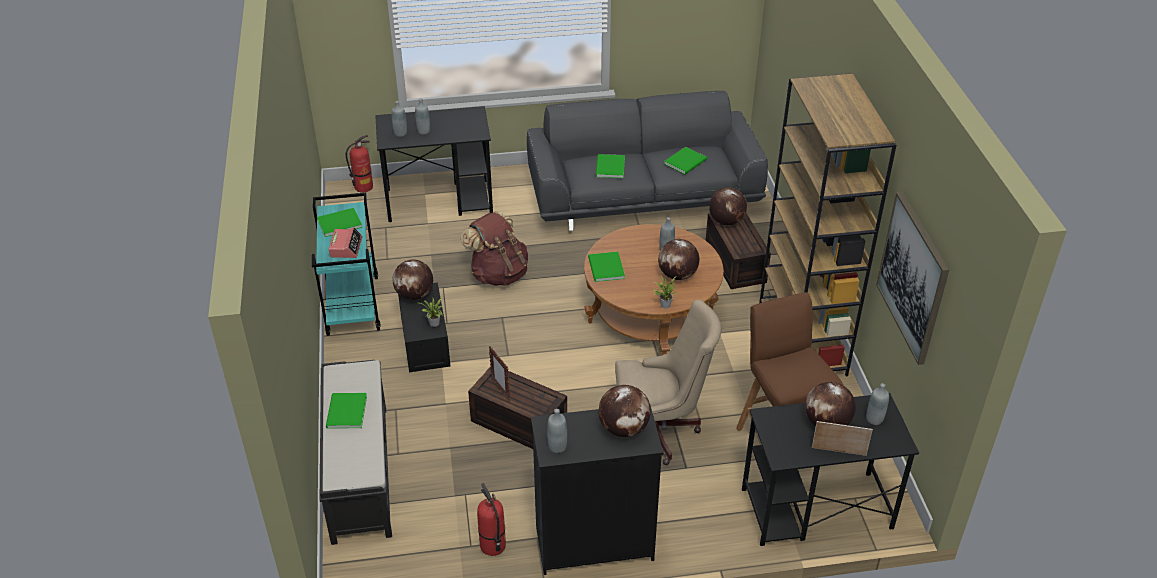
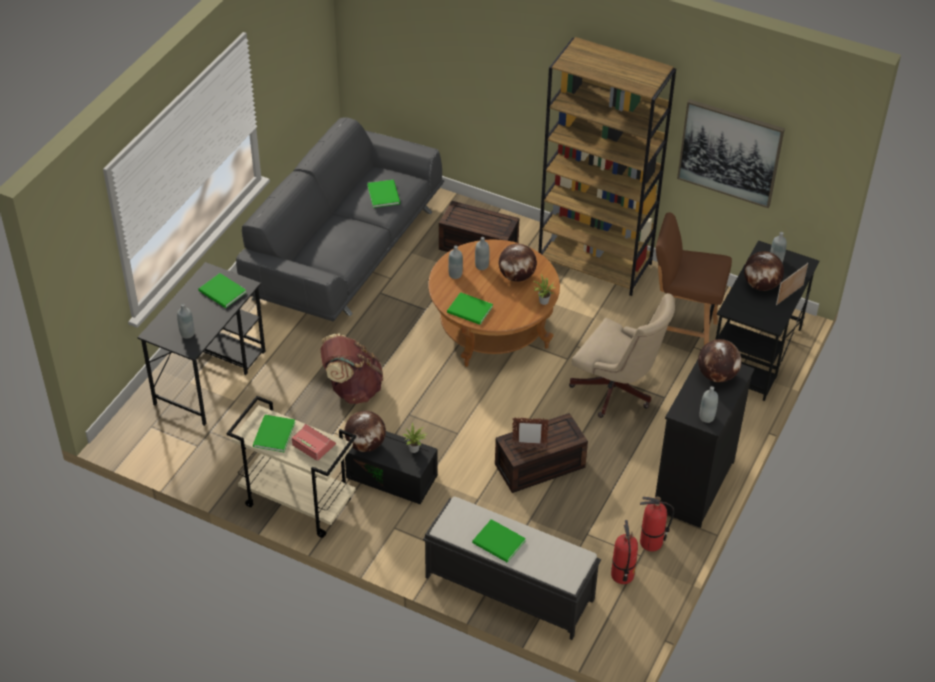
camera: 55 degrees left, 5 degrees up
turquoise cart [312,193,380,336] -> beige cart [226,396,356,538]
fire extinguisher [346,135,373,193] -> fire extinguisher moved to [611,520,638,584]
grey bottle [415,99,430,134] -> grey bottle moved to [448,245,463,279]
green book [596,154,625,178] -> green book moved to [198,273,247,308]
beige office chair [615,300,721,465] -> beige office chair turned 90 degrees clockwise [569,293,675,418]
globe [709,187,747,225] -> none

